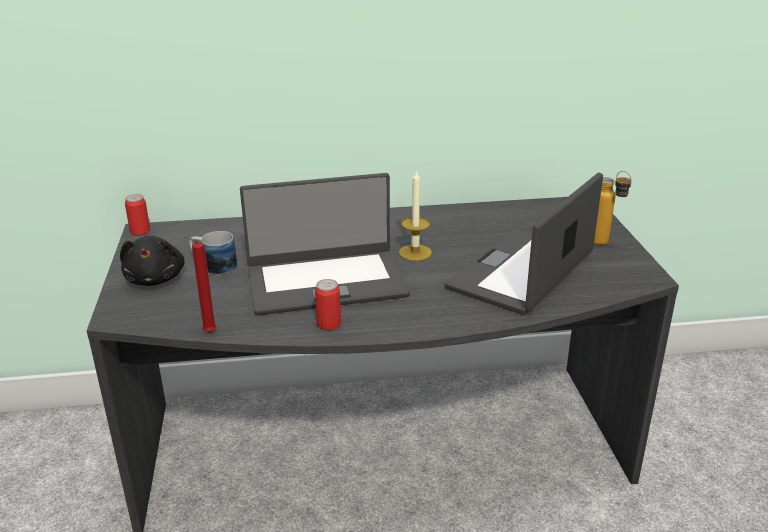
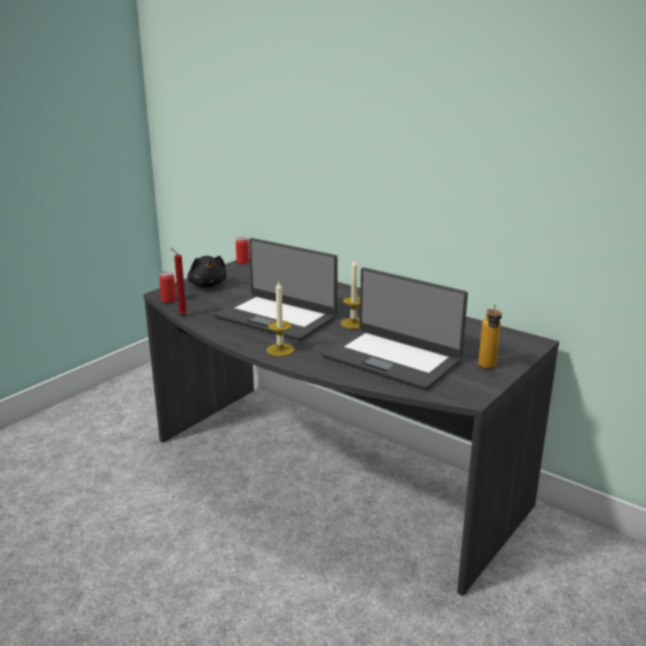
camera: 45 degrees right, 5 degrees down
black plush toy [120,236,185,286] -> black plush toy turned 60 degrees counterclockwise [187,256,226,287]
mug [190,231,237,275] -> none
can [315,279,341,330] -> can moved to [159,271,176,303]
laptop [445,173,603,315] -> laptop turned 135 degrees counterclockwise [322,268,468,390]
none -> candle [267,280,294,356]

